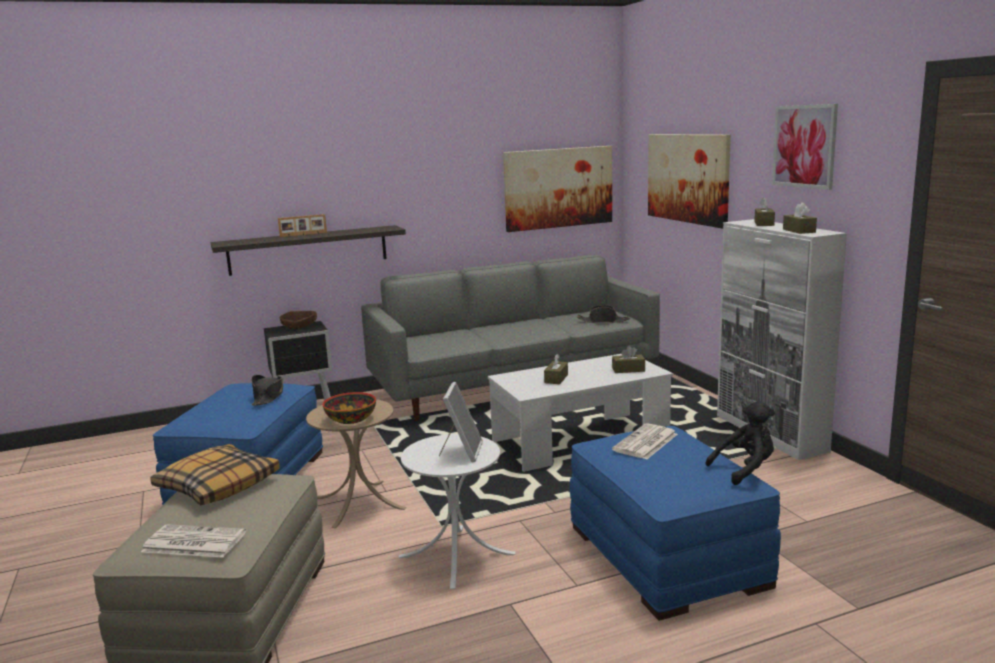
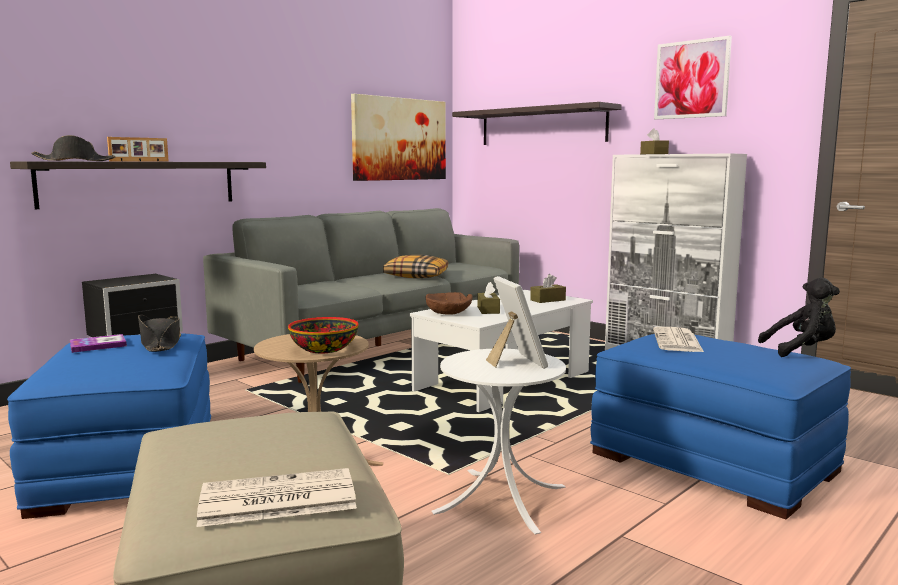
camera: 25 degrees left, 5 degrees down
pillow [150,444,280,505] -> pillow moved to [383,255,448,278]
brown bowl [280,311,317,329] -> brown bowl moved to [425,292,473,315]
black hat [577,305,630,323] -> black hat moved to [31,135,115,161]
picture [648,134,731,229] -> shelf [452,102,622,145]
black plush toy [706,401,775,485] -> black plush toy turned 45 degrees clockwise [758,278,840,357]
brown tissue box [783,202,817,234] -> none
none -> book [70,334,127,353]

